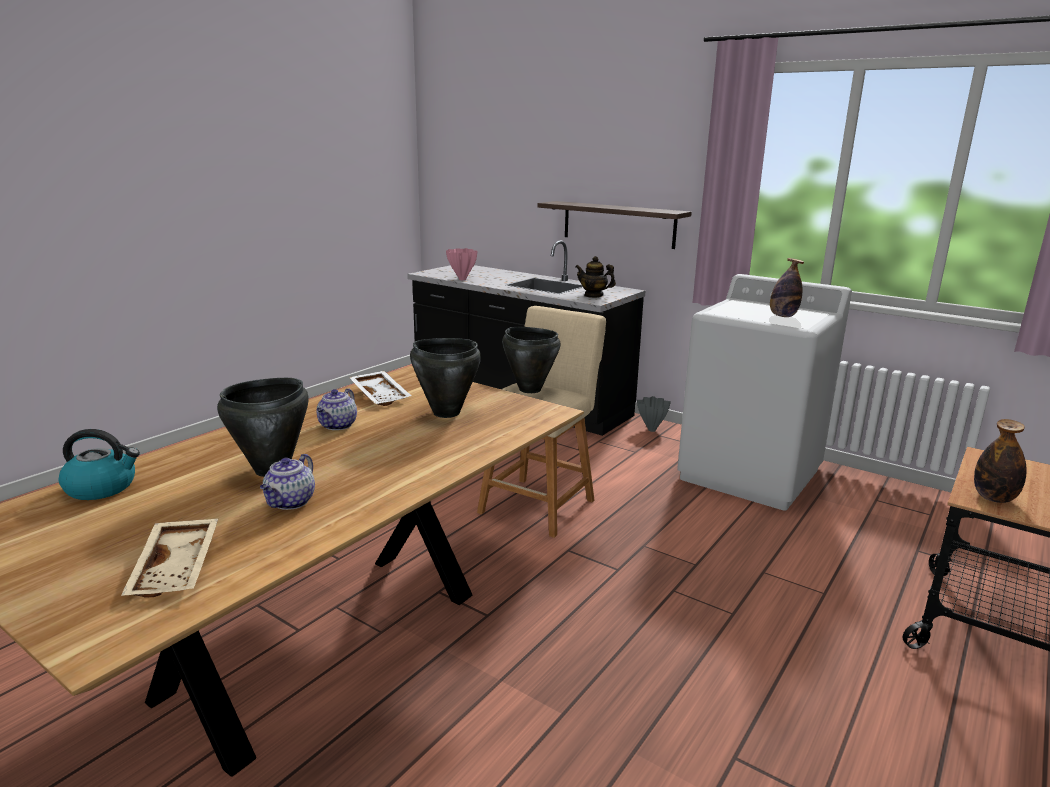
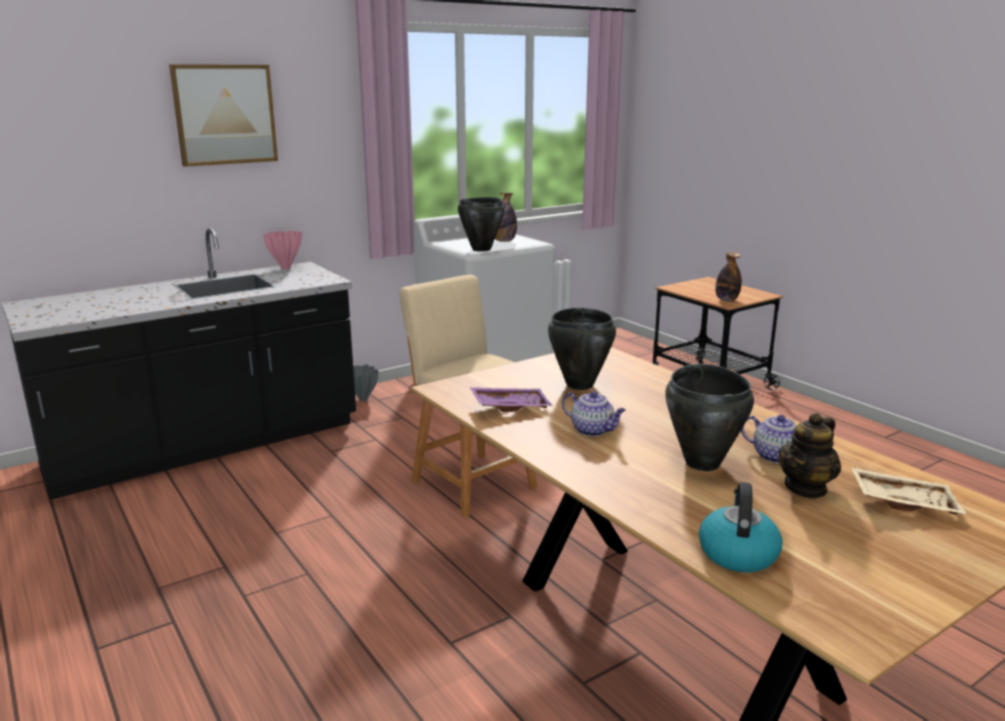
camera: 70 degrees left, 0 degrees up
white tray [349,371,412,406] -> purple tray [470,387,553,412]
pink vase [446,248,477,280] -> pink vase moved to [264,231,302,269]
black cooking pot [502,327,561,393] -> black cooking pot moved to [458,197,505,252]
shelf [538,201,692,249] -> none
teapot [575,256,616,298] -> teapot moved to [778,412,841,499]
none -> picture [169,64,278,167]

